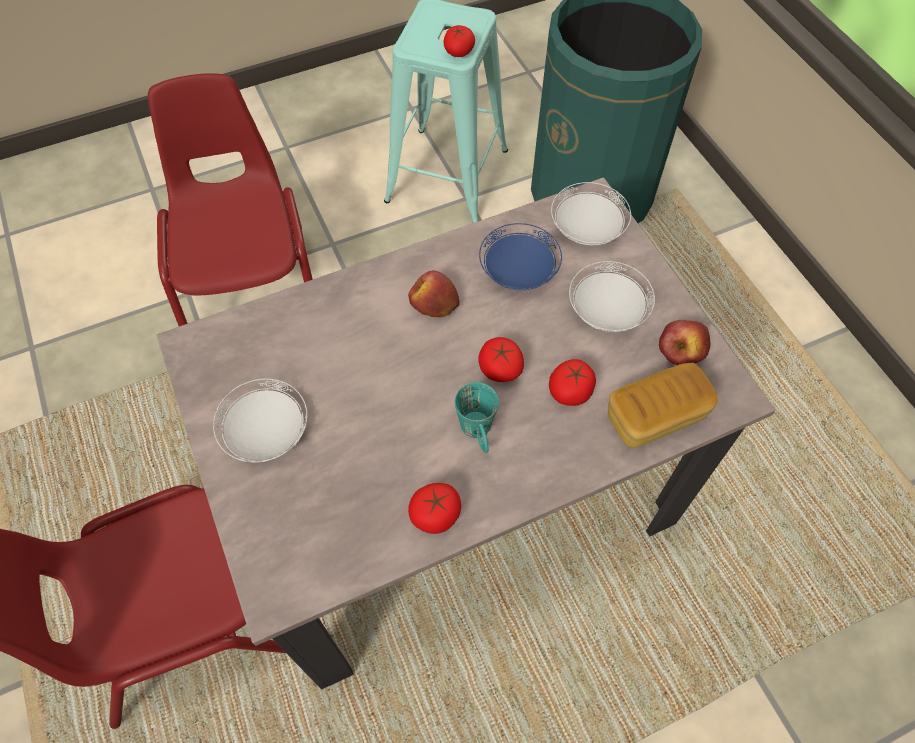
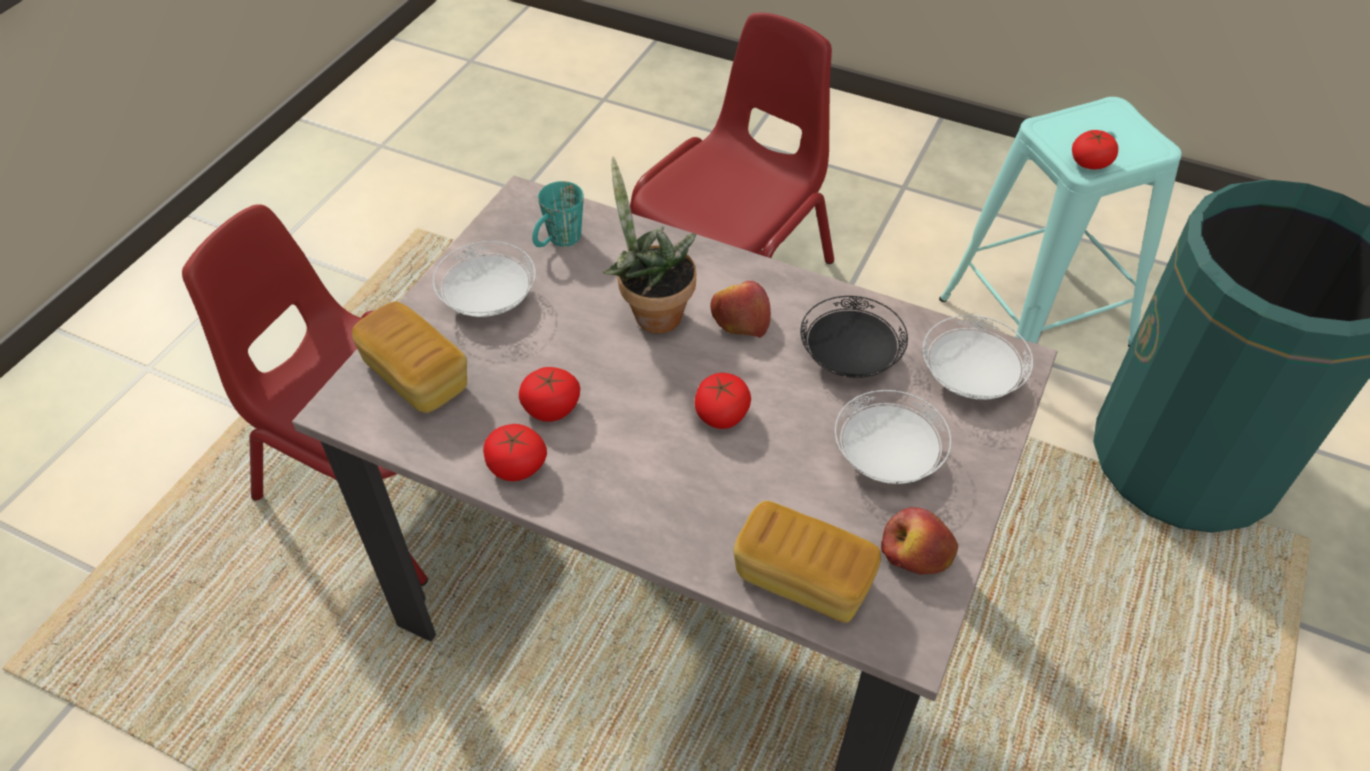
camera: 50 degrees right, 10 degrees down
turquoise mug [455,382,499,453] -> turquoise mug moved to [532,181,584,247]
blue plate [479,223,562,290] -> black plate [800,296,908,378]
tomato [549,359,596,406] -> tomato moved to [519,367,580,422]
none -> bread [352,301,467,413]
none -> potted plant [602,157,696,334]

